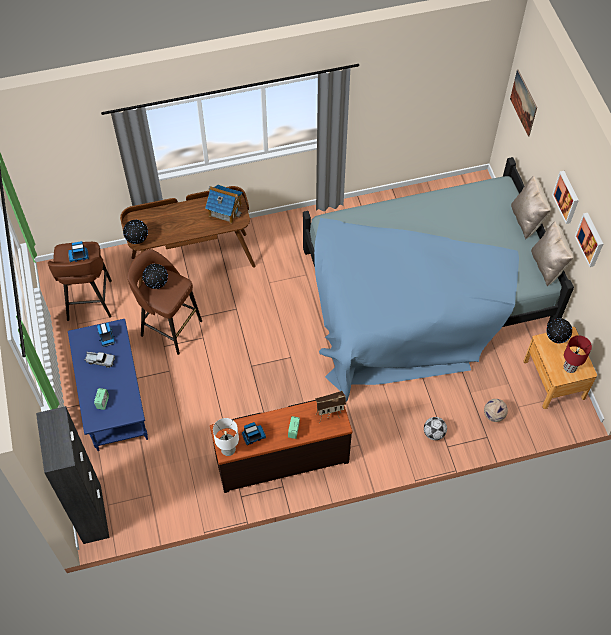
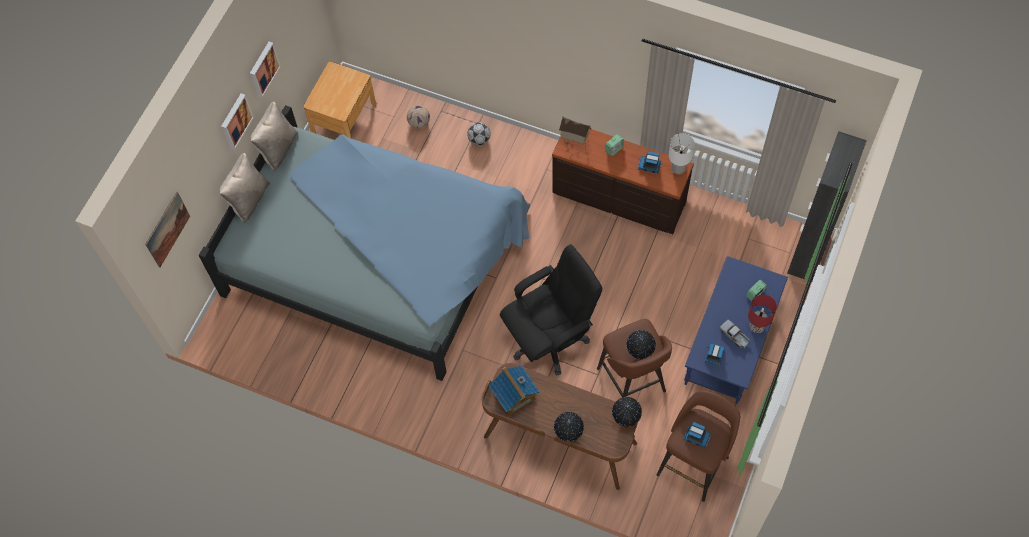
camera: 140 degrees left, 5 degrees up
globe [546,318,572,343] -> globe moved to [554,412,584,442]
red table lamp [563,335,592,373] -> red table lamp moved to [748,295,777,333]
none -> black office chair [500,244,602,375]

